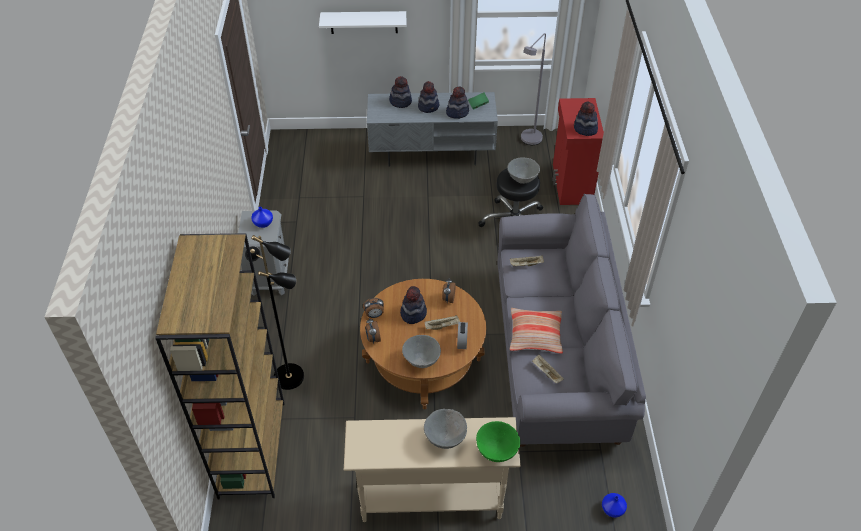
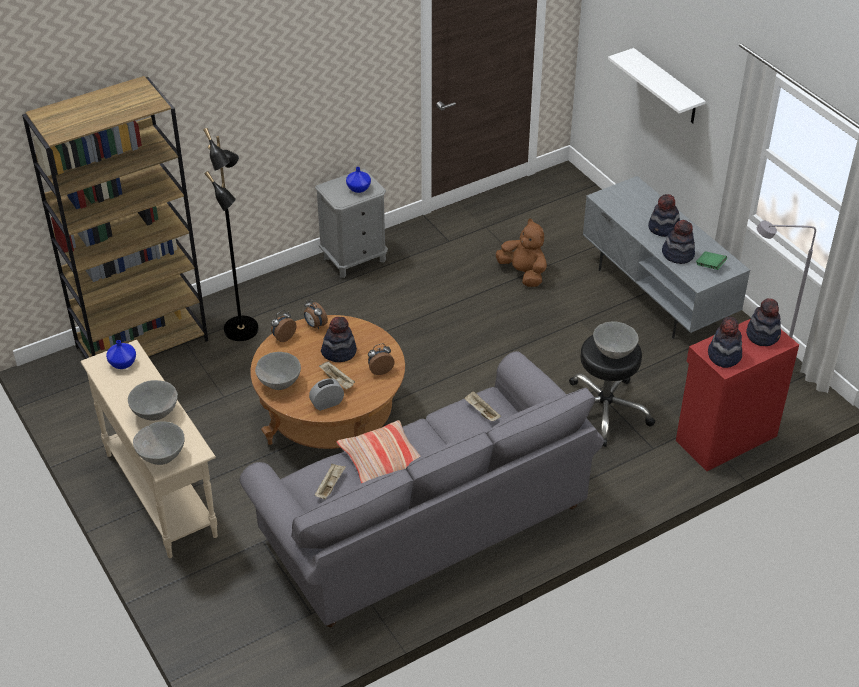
camera: 60 degrees right, 5 degrees down
hat [389,76,412,108] -> hat moved to [746,298,781,346]
green bowl [476,421,520,462] -> grey bowl [133,421,185,465]
blue vase [602,493,627,518] -> blue vase moved to [106,340,136,369]
none -> brown plush toy [496,218,547,287]

